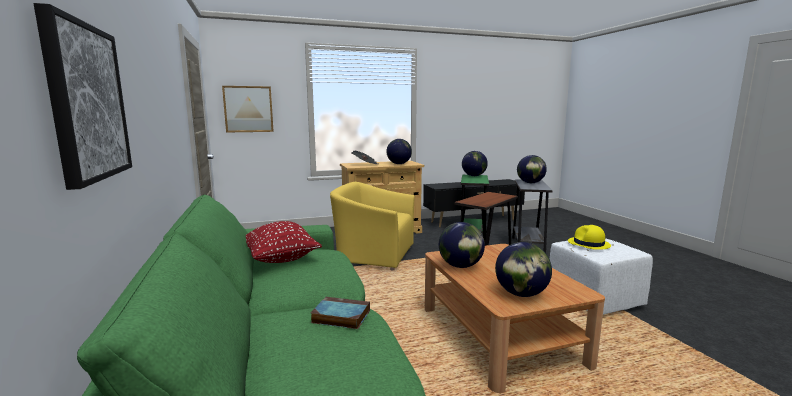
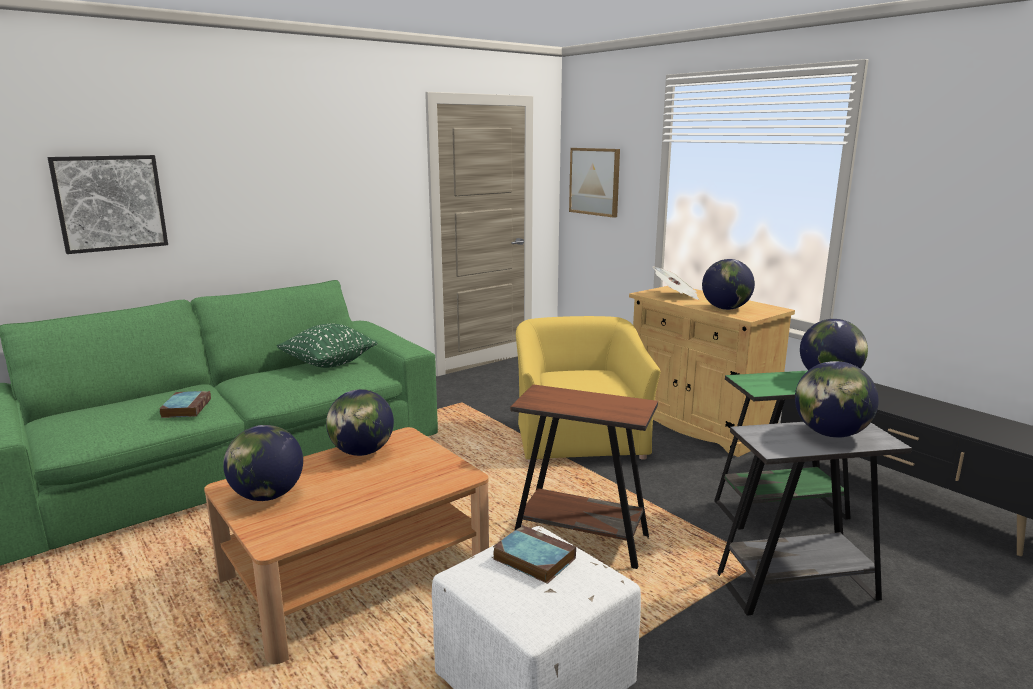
camera: 70 degrees right, 5 degrees up
red pillow [246,221,322,263] -> green pillow [277,324,378,368]
yellow hat [568,225,611,250] -> book [493,525,576,584]

